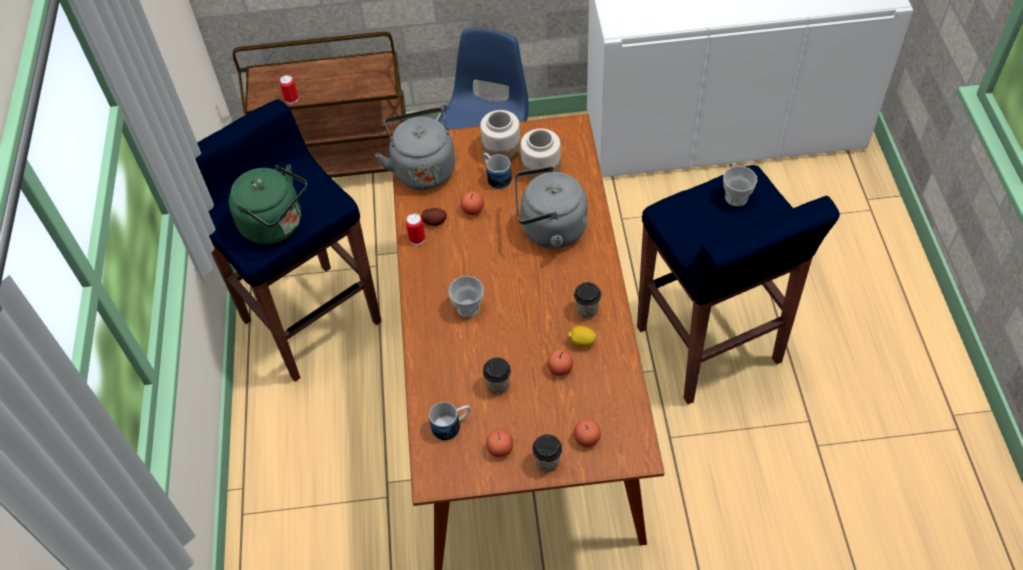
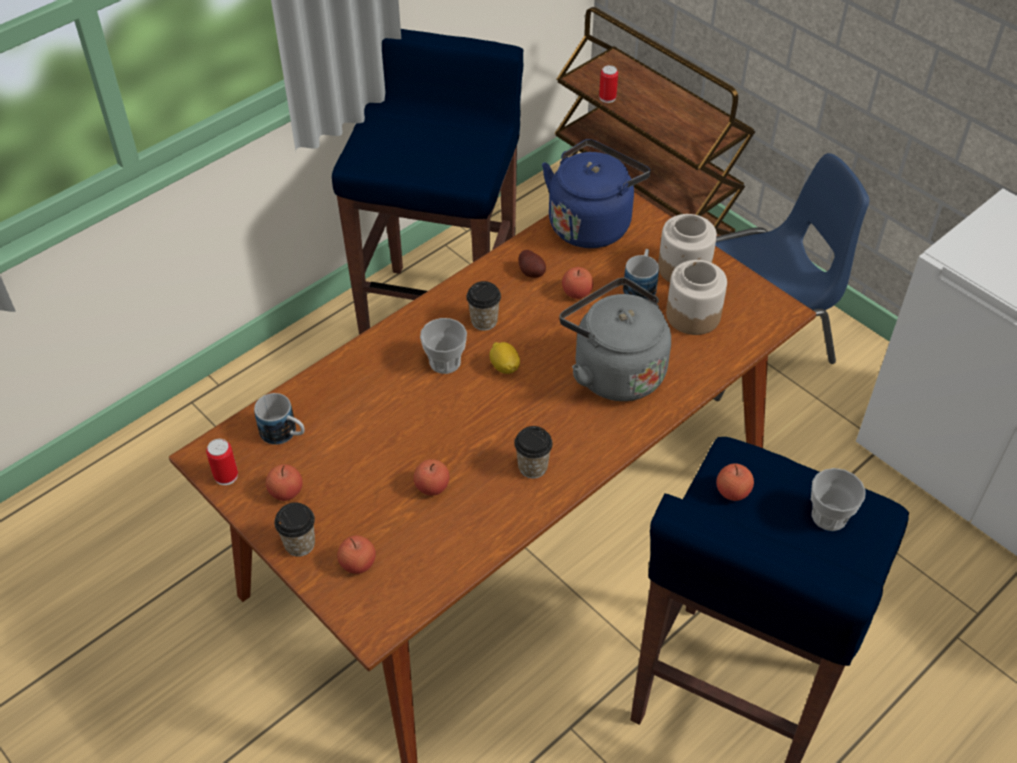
camera: 50 degrees right, 5 degrees down
green kettle [229,164,307,245] -> none
grey kettle [375,108,455,190] -> blue kettle [542,139,651,248]
can [406,213,425,245] -> can moved to [206,439,238,485]
cup [483,357,511,394] -> cup moved to [467,281,501,331]
lemon [568,326,597,347] -> lemon moved to [489,342,520,374]
none -> apple [716,463,754,501]

